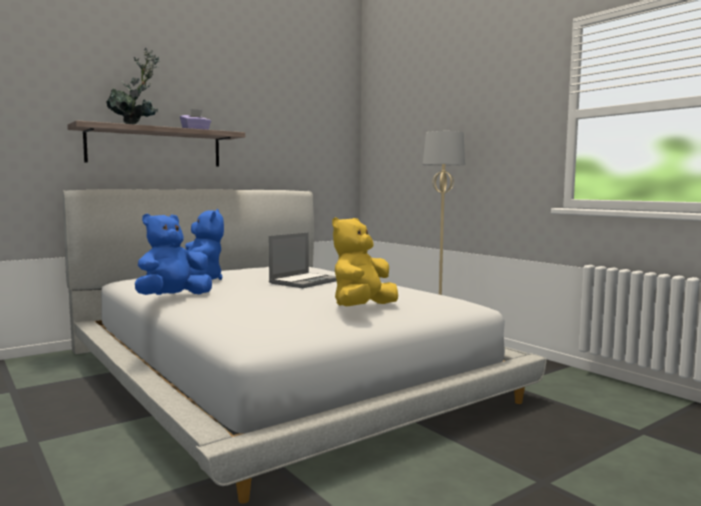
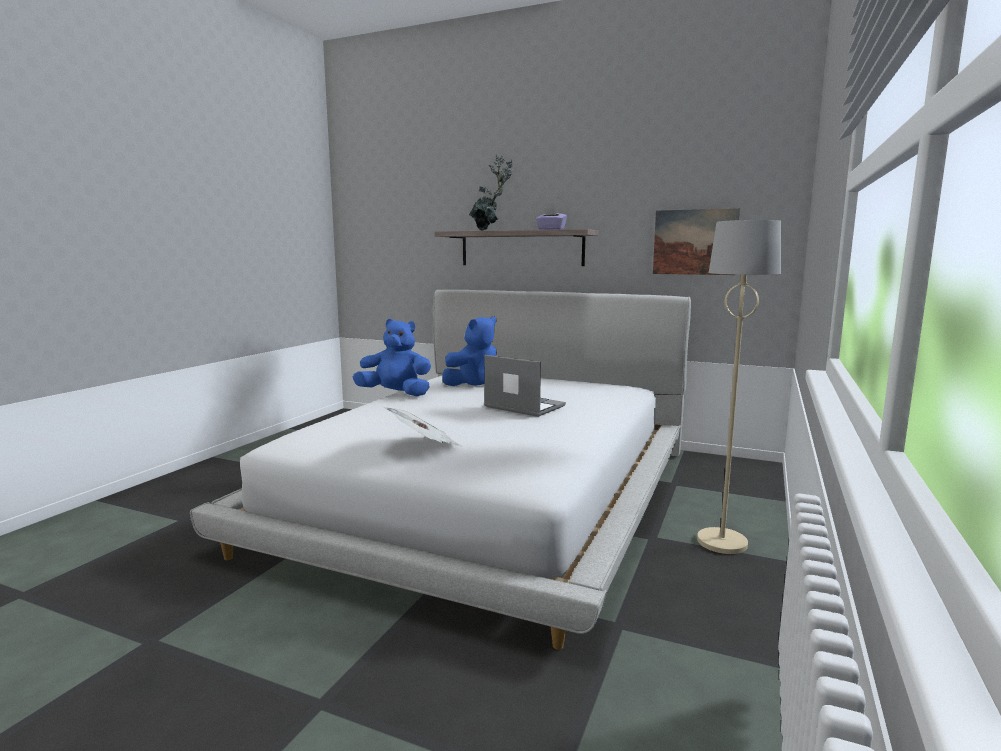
camera: 60 degrees right, 5 degrees up
laptop [269,232,337,288] -> laptop turned 150 degrees counterclockwise [484,355,566,417]
yellow plush toy [332,217,398,306] -> newspaper [384,407,461,446]
none -> picture [653,208,740,275]

